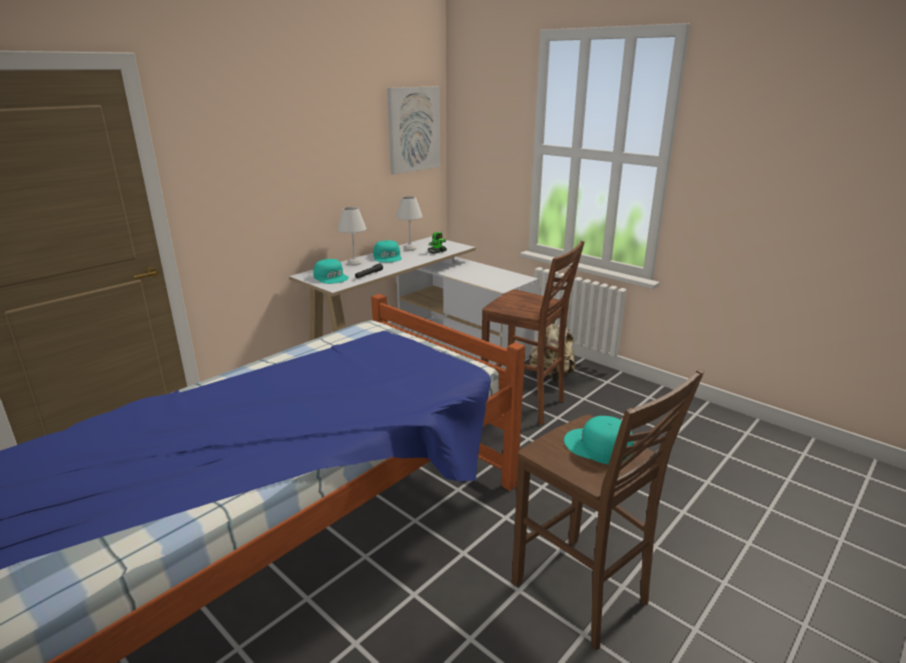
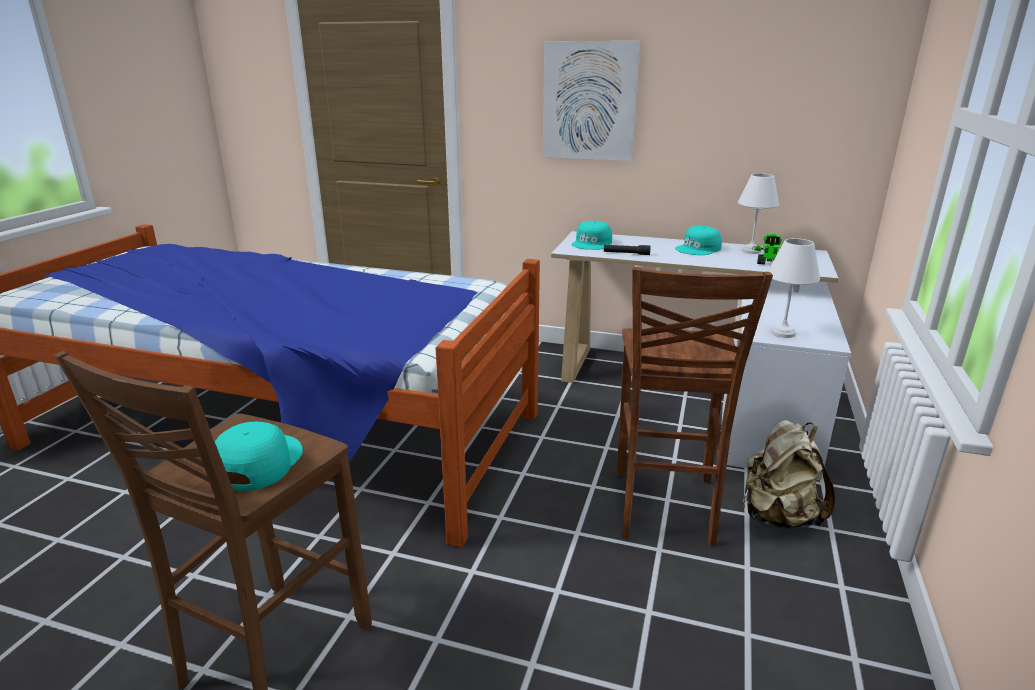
camera: 65 degrees right, 0 degrees up
white table lamp [337,207,367,266] -> white table lamp moved to [768,238,820,338]
picture [387,86,440,174] -> picture moved to [543,41,640,161]

